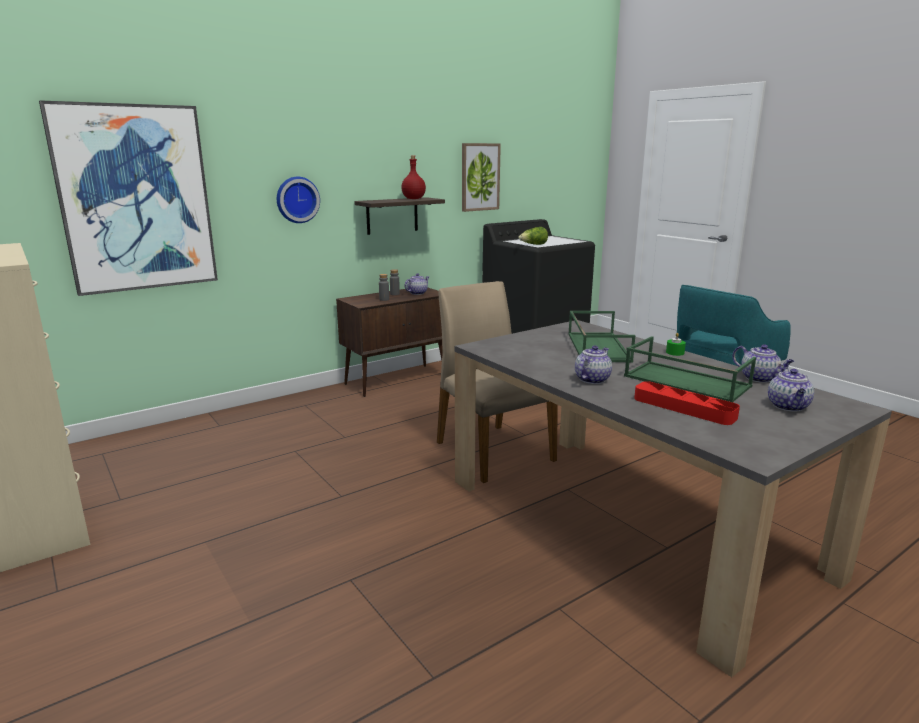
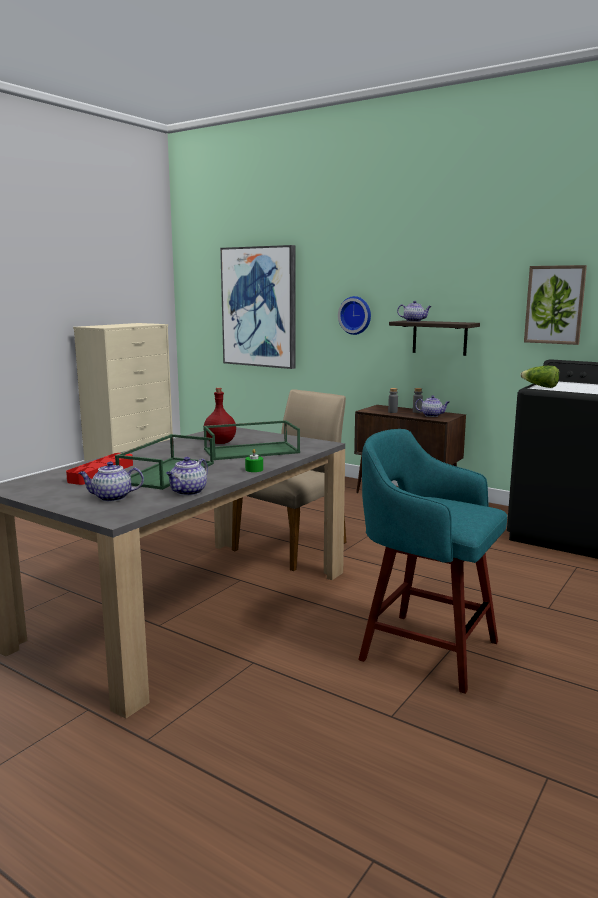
camera: 70 degrees right, 5 degrees down
red bottle [401,156,426,199] -> red bottle moved to [203,388,236,444]
teapot [575,345,612,384] -> teapot moved to [397,301,432,322]

